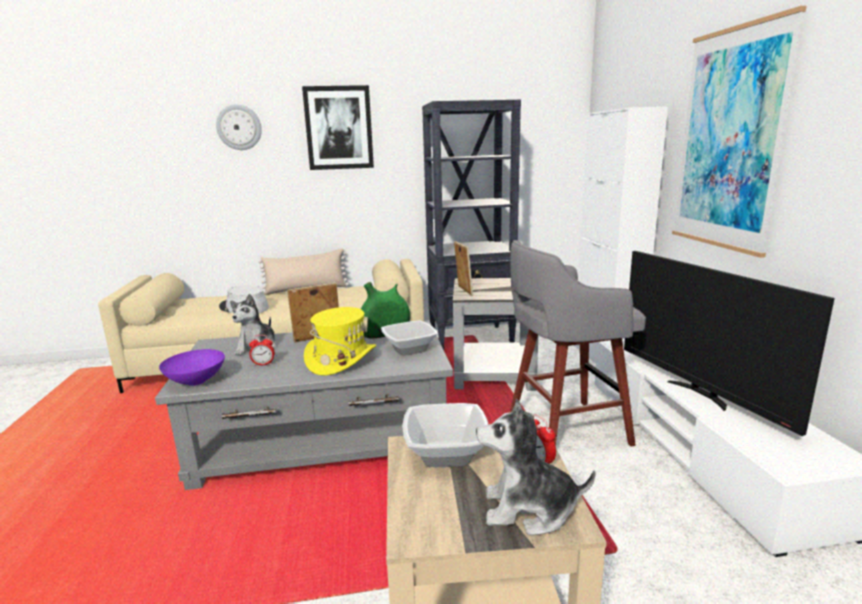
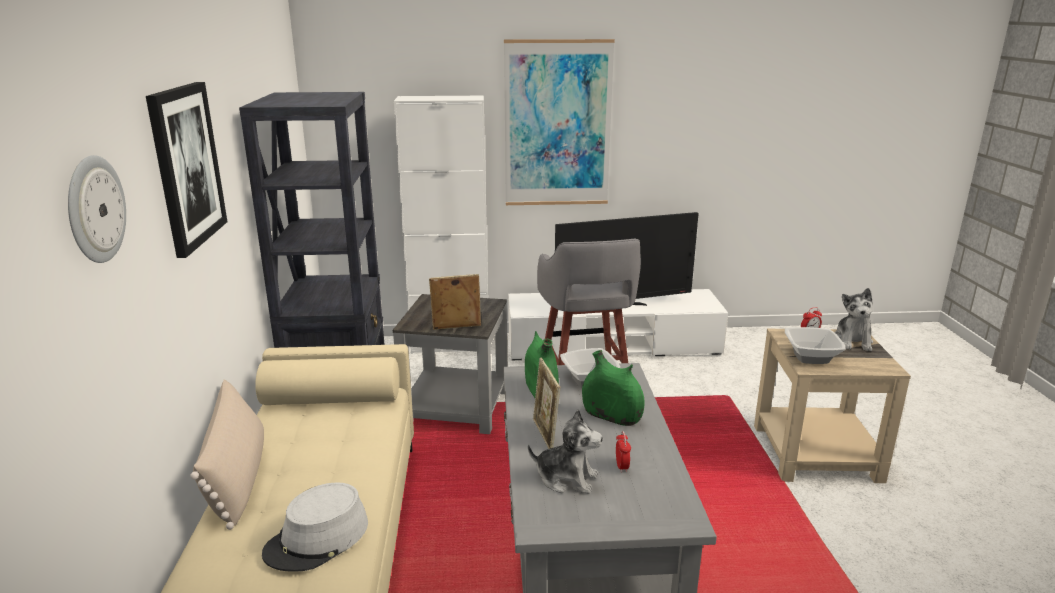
camera: 85 degrees left, 5 degrees up
purple bowl [159,349,225,386] -> none
yellow hat [304,307,376,375] -> green vase [582,350,644,426]

